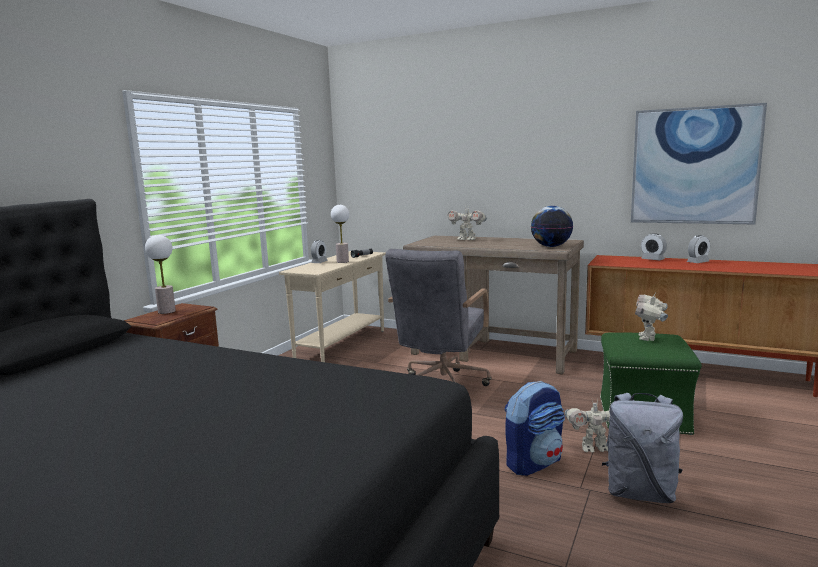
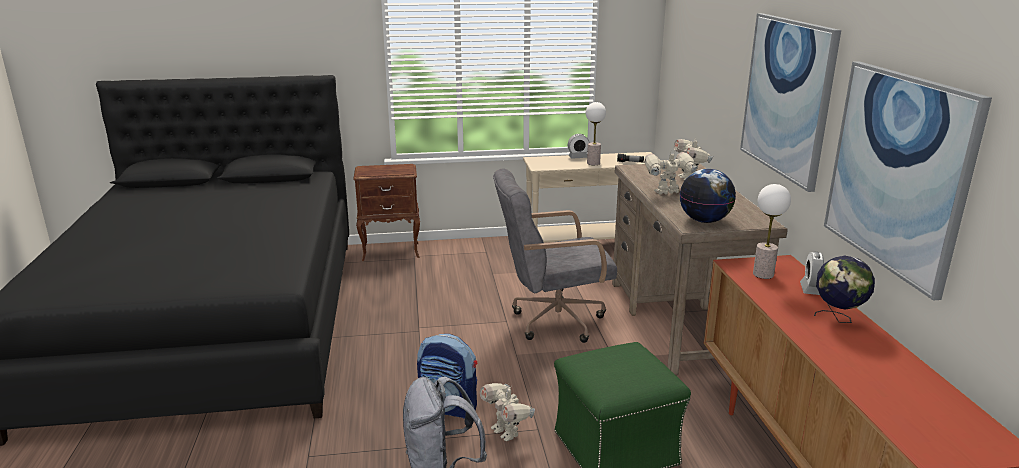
camera: 55 degrees right, 10 degrees up
table lamp [145,235,176,314] -> table lamp moved to [753,184,791,279]
toy robot [635,293,668,341] -> toy robot moved to [644,152,698,195]
alarm clock [687,235,710,263] -> globe [814,256,875,323]
none -> picture [740,13,841,192]

